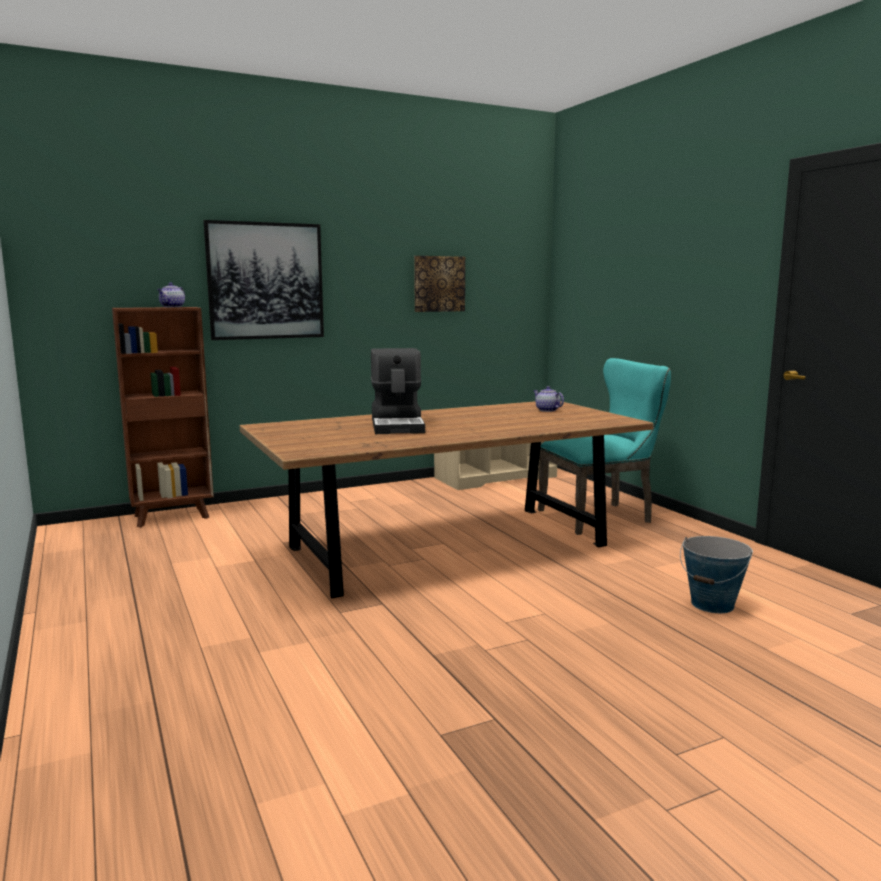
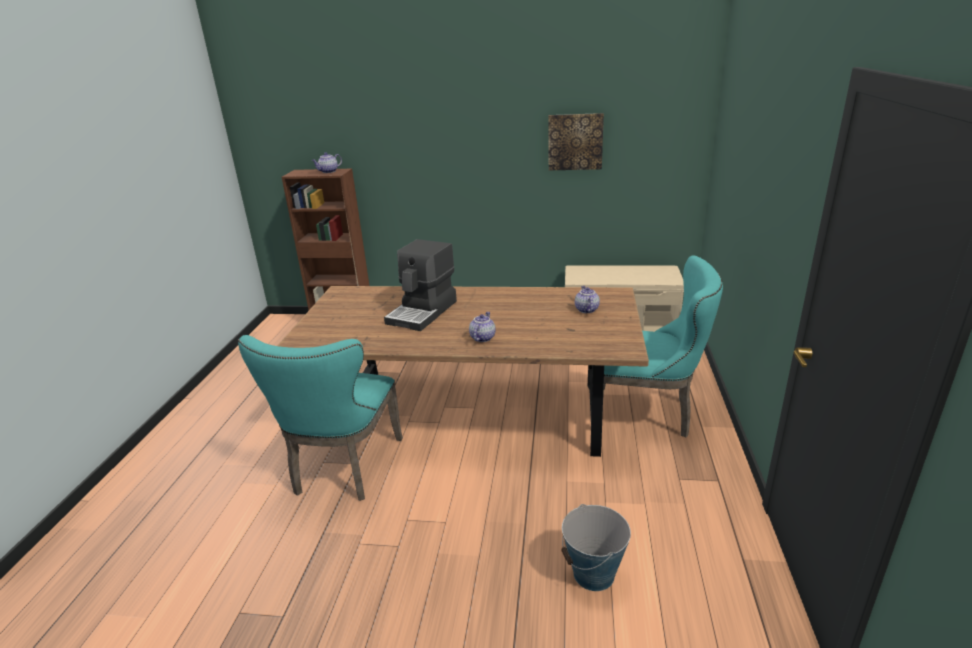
camera: 35 degrees right, 15 degrees up
picture [204,220,324,340] -> none
none -> turquoise chair [238,335,403,501]
none -> teapot [469,312,496,342]

